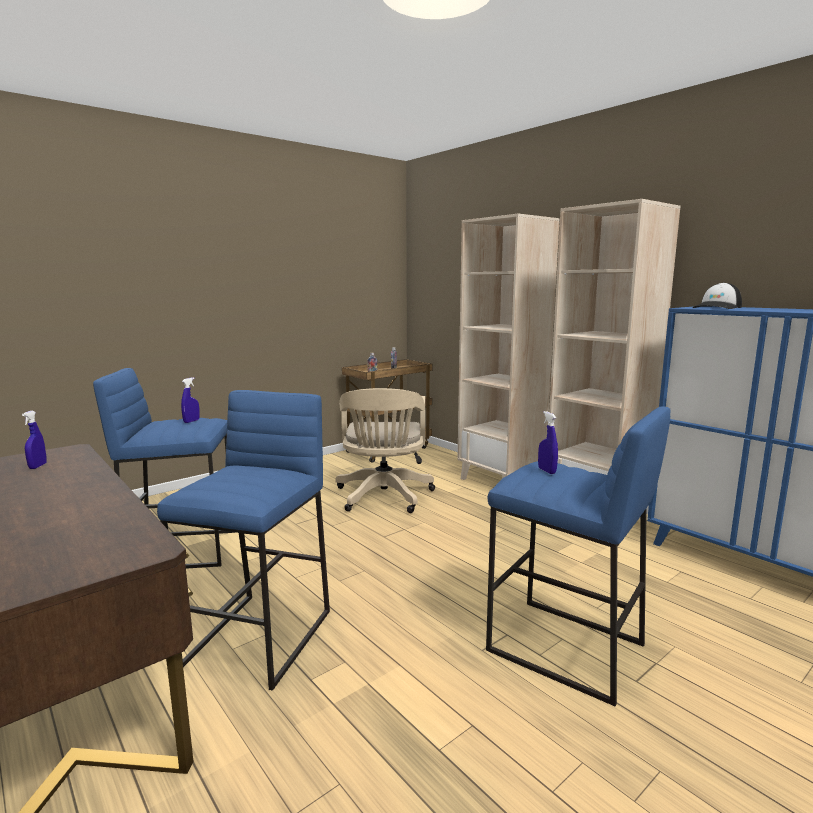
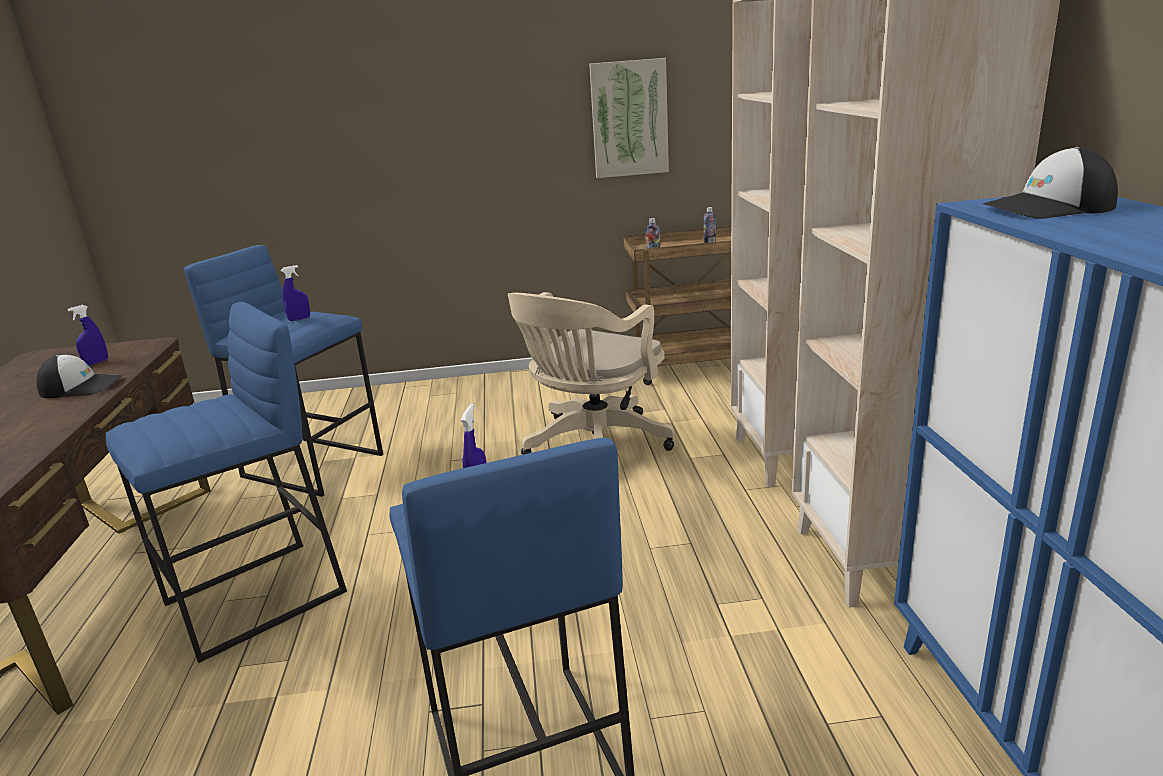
camera: 35 degrees right, 10 degrees up
none -> cap [36,354,122,398]
none -> picture [589,58,669,178]

